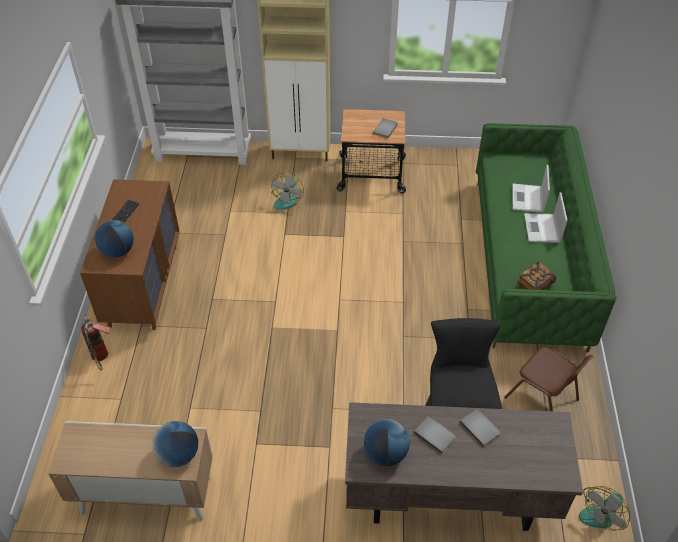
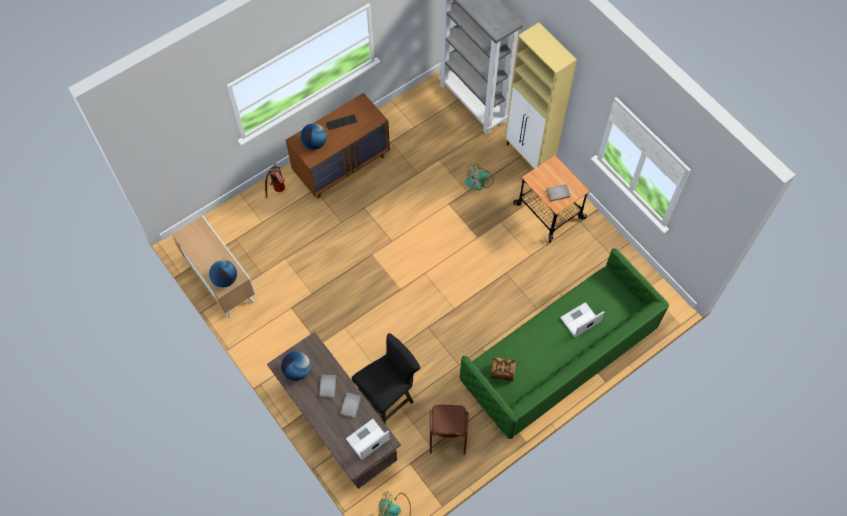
camera: 50 degrees right, 15 degrees up
laptop [524,192,567,243] -> laptop moved to [346,419,390,460]

